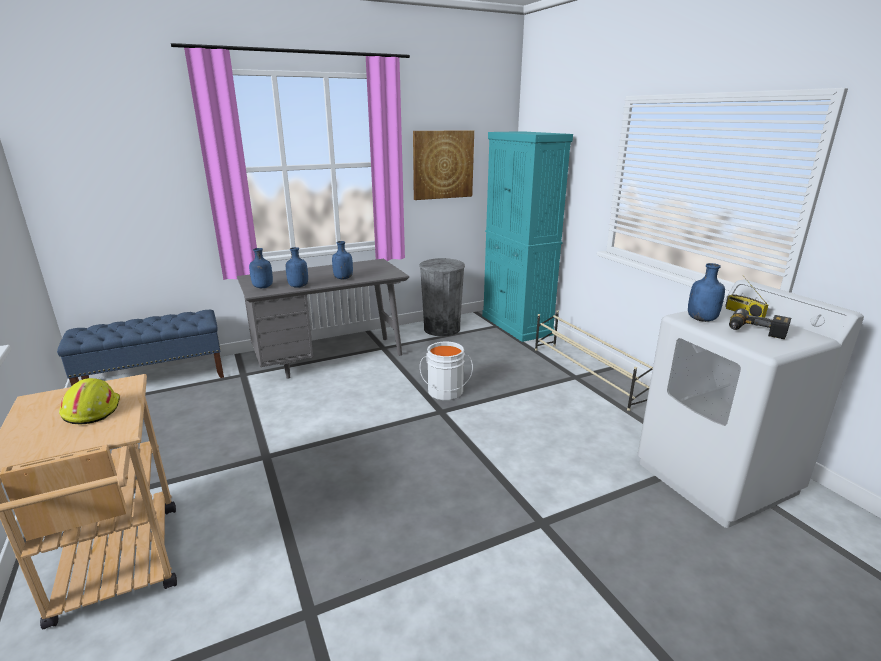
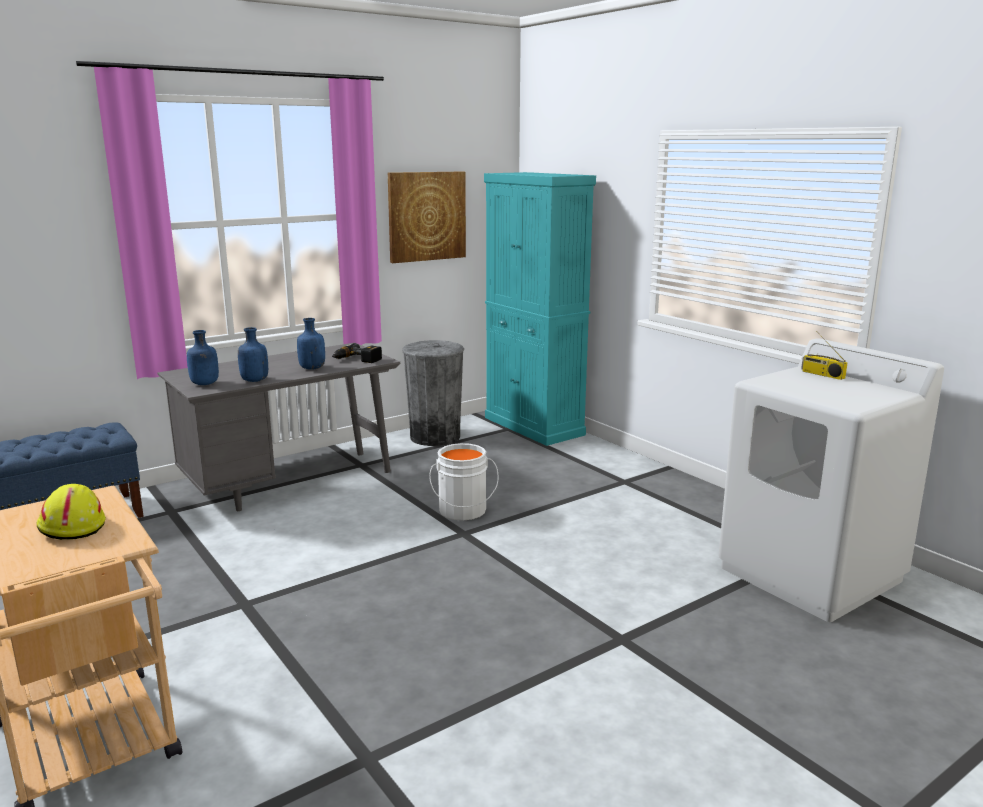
camera: 10 degrees left, 5 degrees down
beige shoe rack [535,311,653,411] -> none
blue bottle [688,263,725,322] -> none
power drill [729,308,791,339] -> power drill moved to [332,343,382,363]

